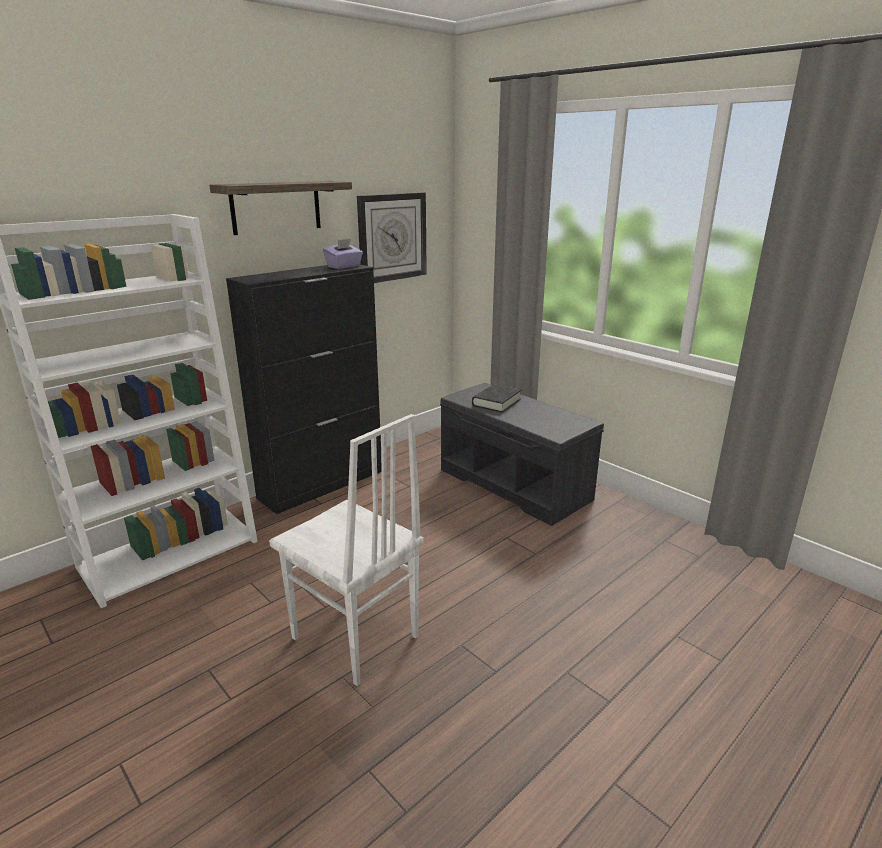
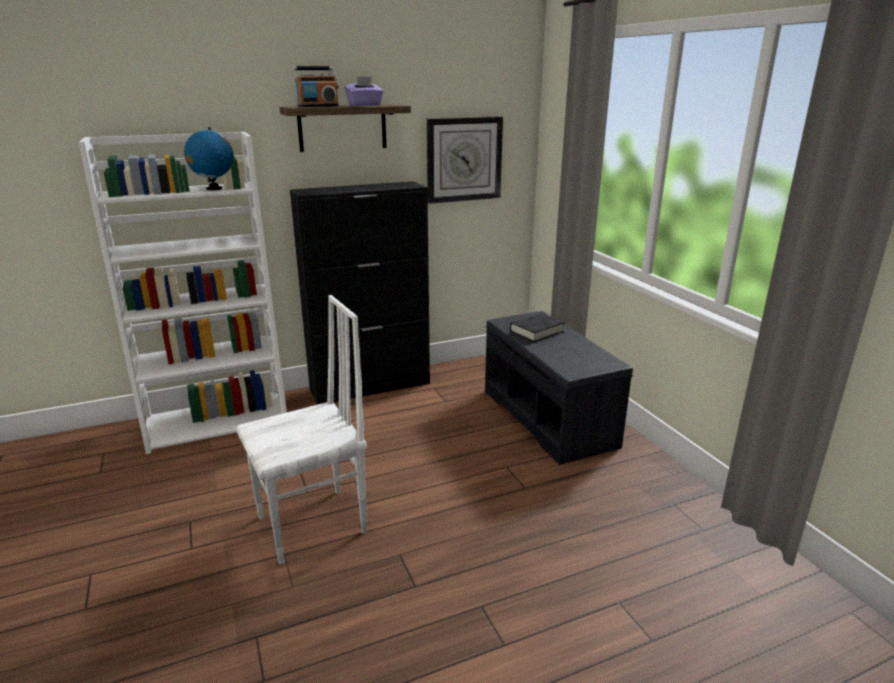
camera: 20 degrees right, 0 degrees up
white chair [269,414,423,686] -> white chair turned 90 degrees counterclockwise [236,295,367,565]
purple tissue box [323,239,363,269] -> purple tissue box moved to [344,76,384,106]
none -> globe [184,127,234,190]
none -> radio [291,66,339,107]

